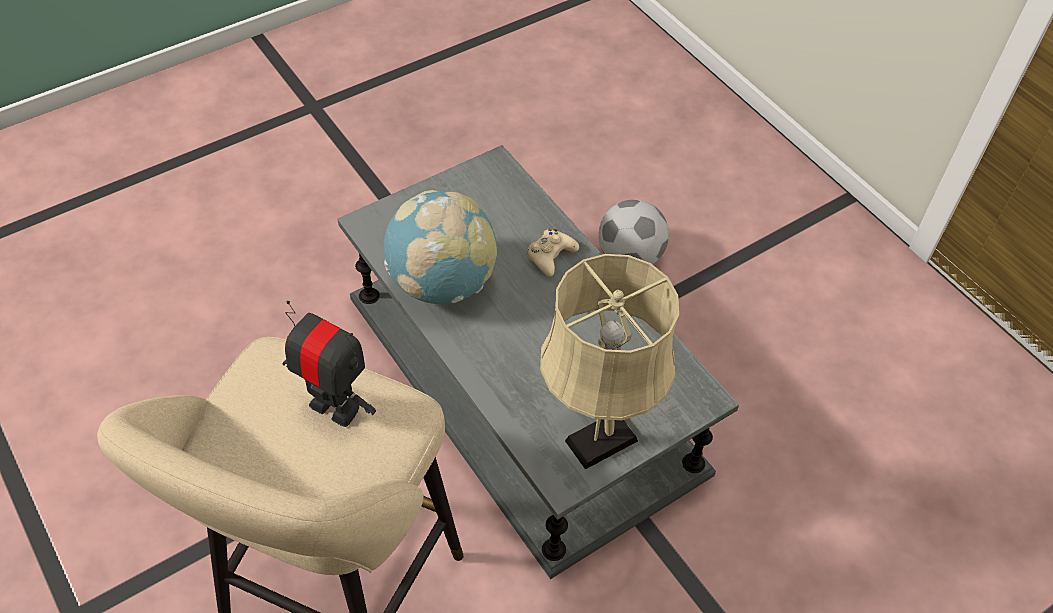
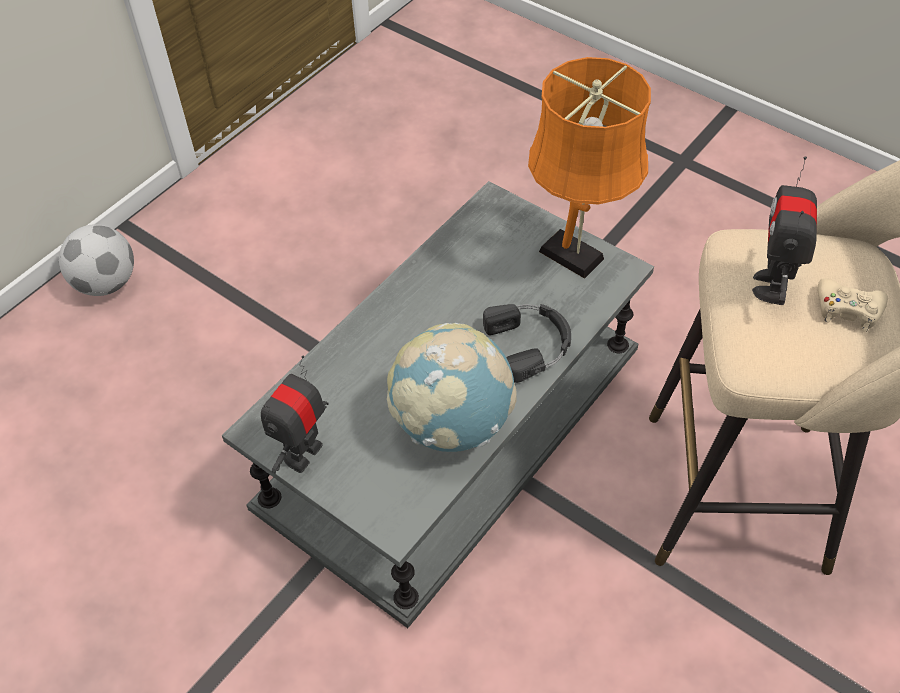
camera: 105 degrees left, 0 degrees up
beige game controller [527,229,579,277] -> beige game controller moved to [818,278,888,332]
beige table lamp [540,254,679,470] -> orange table lamp [528,57,651,279]
football [598,199,669,264] -> football moved to [59,224,134,296]
none -> toy robot [261,355,329,474]
none -> black headphones [483,304,571,383]

